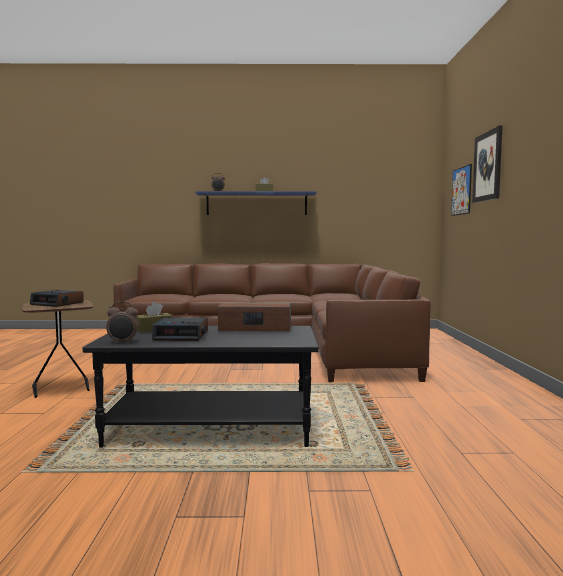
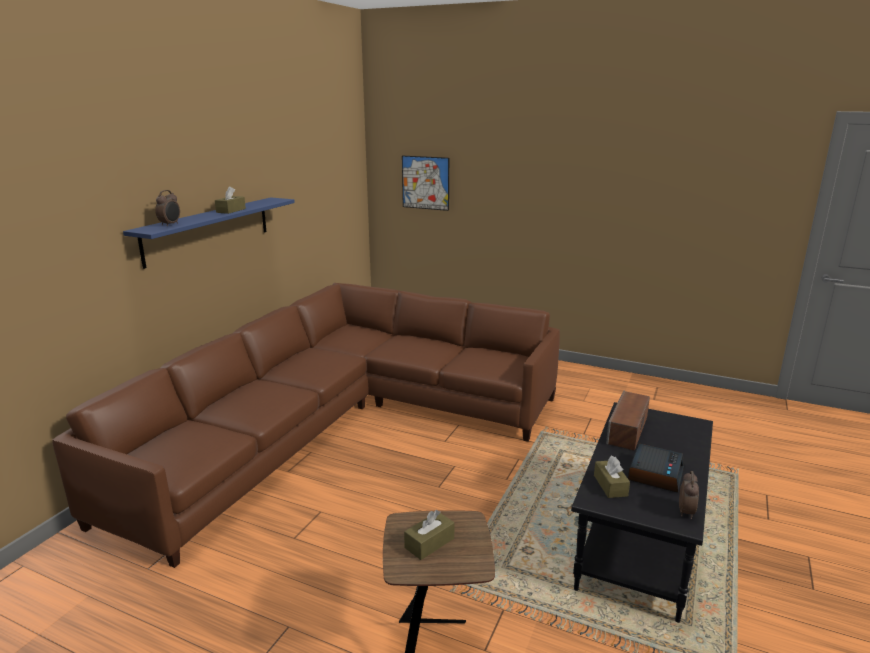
camera: 65 degrees left, 15 degrees up
alarm clock [30,290,84,307] -> brown tissue box [404,510,454,560]
picture [472,125,503,203] -> none

